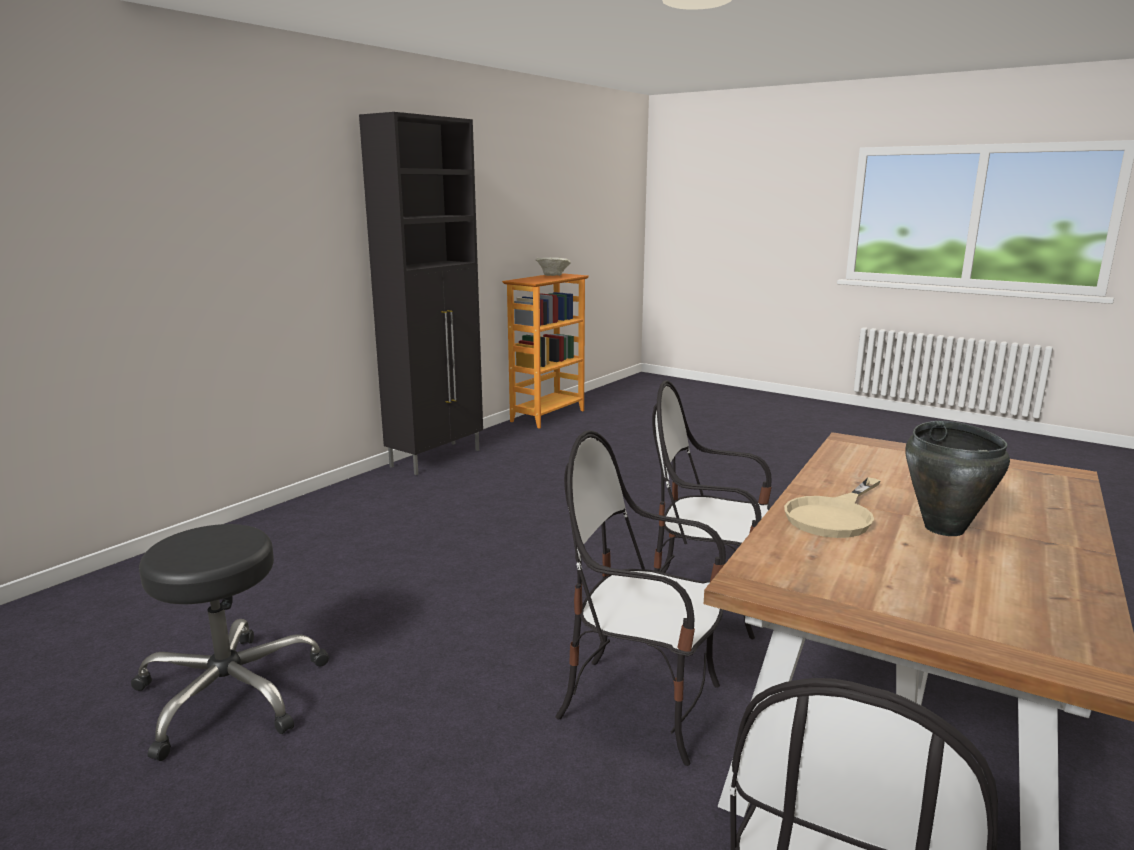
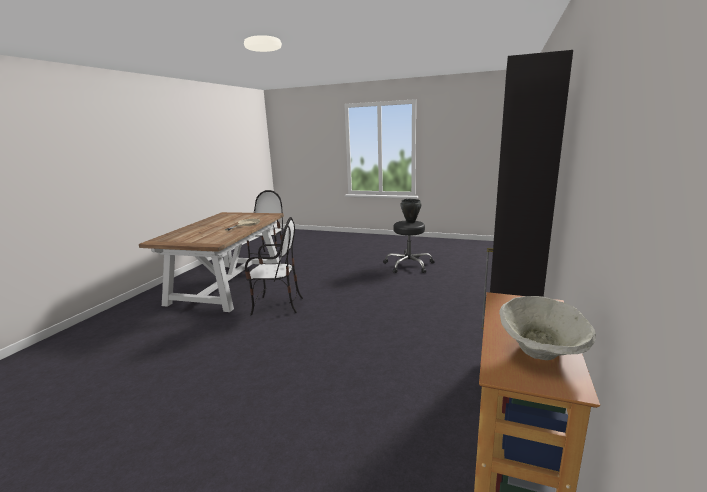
camera: 165 degrees right, 0 degrees up
chair [555,430,726,766] -> none
black cooking pot [905,421,1010,536] -> black cooking pot moved to [401,199,422,223]

